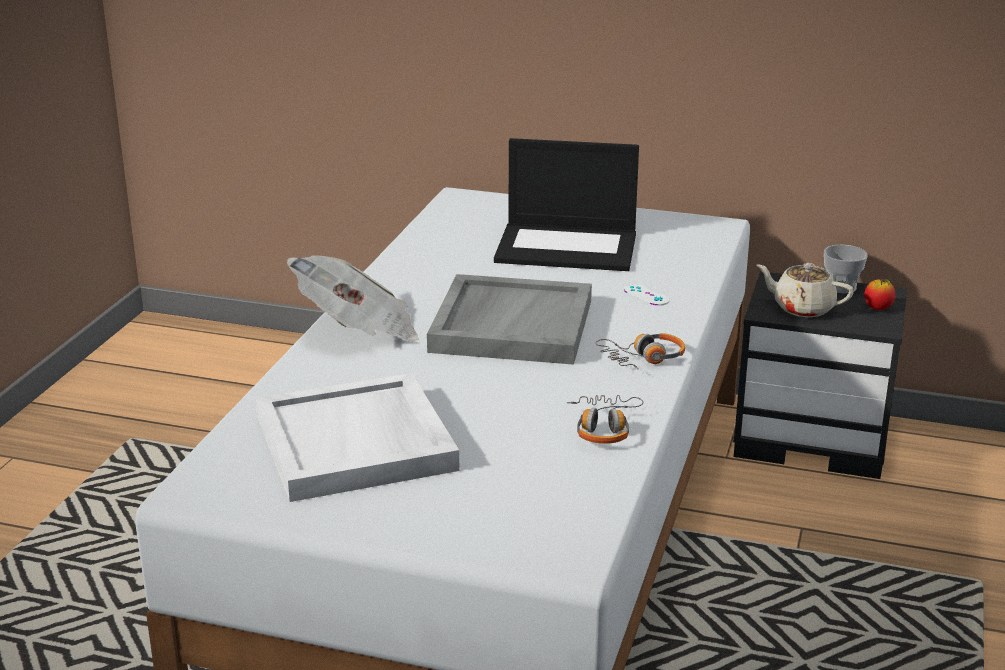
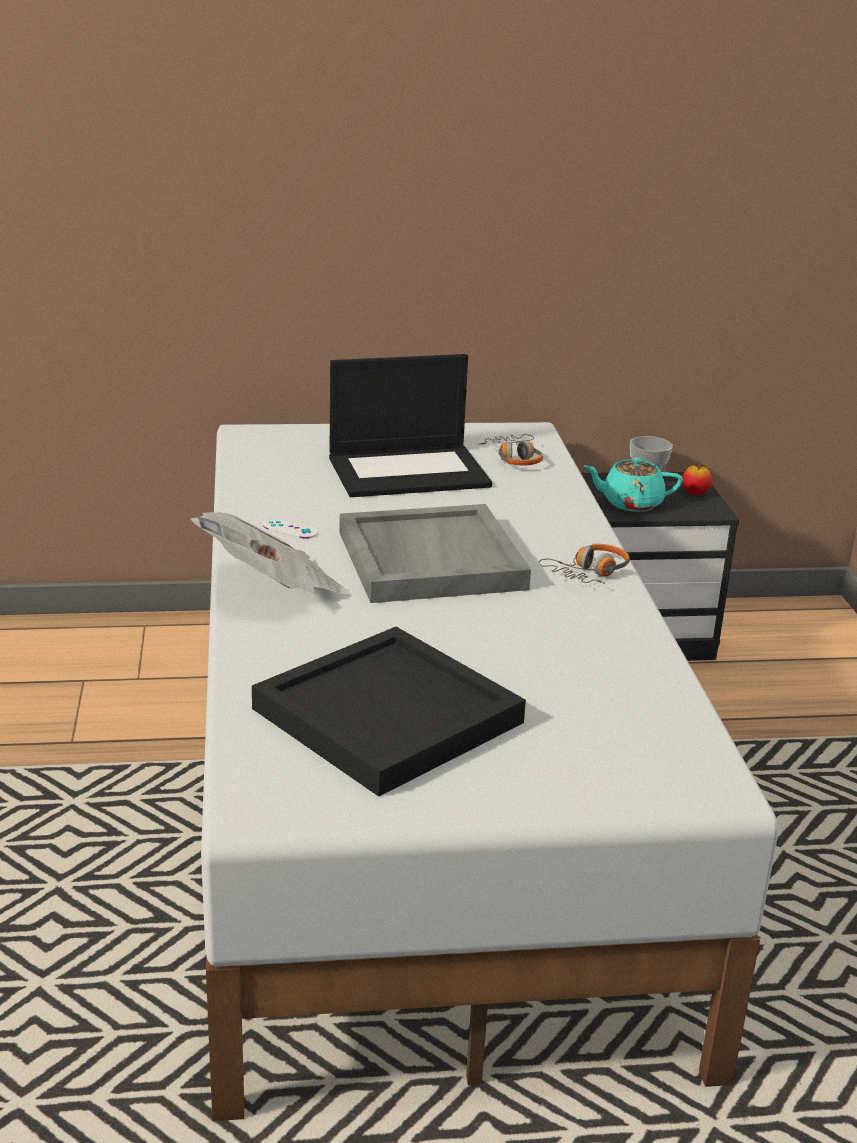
camera: 25 degrees left, 0 degrees up
white tray [256,373,460,502] -> black tray [252,627,526,797]
headphones [567,395,643,444] -> headphones moved to [478,434,543,466]
white game controller [624,284,670,306] -> white game controller moved to [263,518,318,539]
beige teapot [756,263,854,317] -> turquoise teapot [584,457,683,512]

